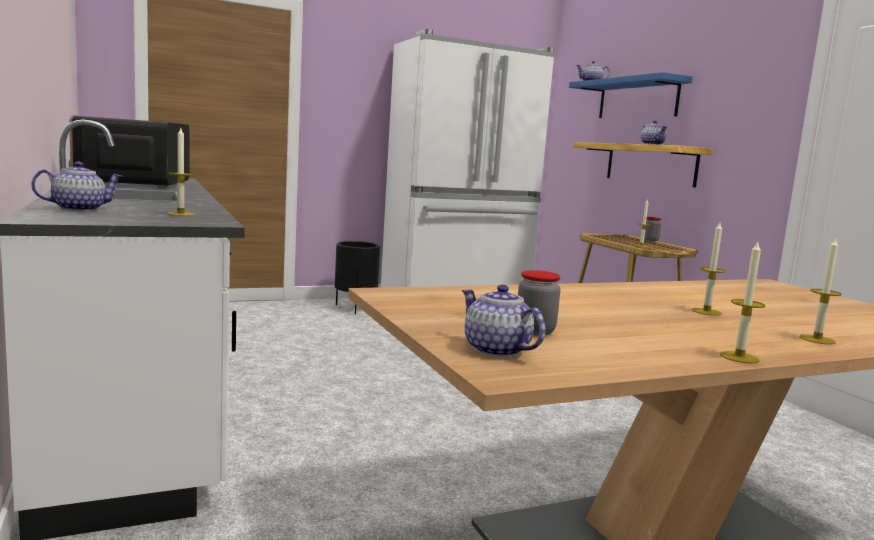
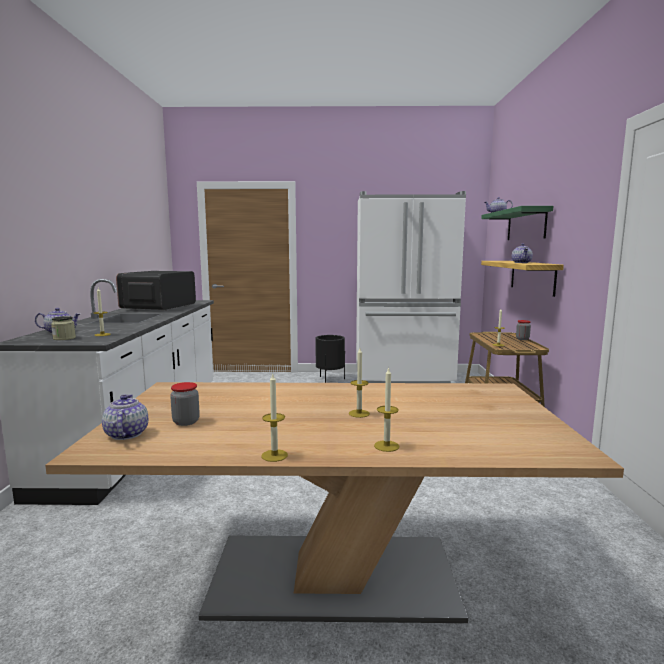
camera: 25 degrees right, 0 degrees up
blue shelf [569,72,693,118] -> green shelf [481,206,553,240]
none -> jar [51,316,76,340]

